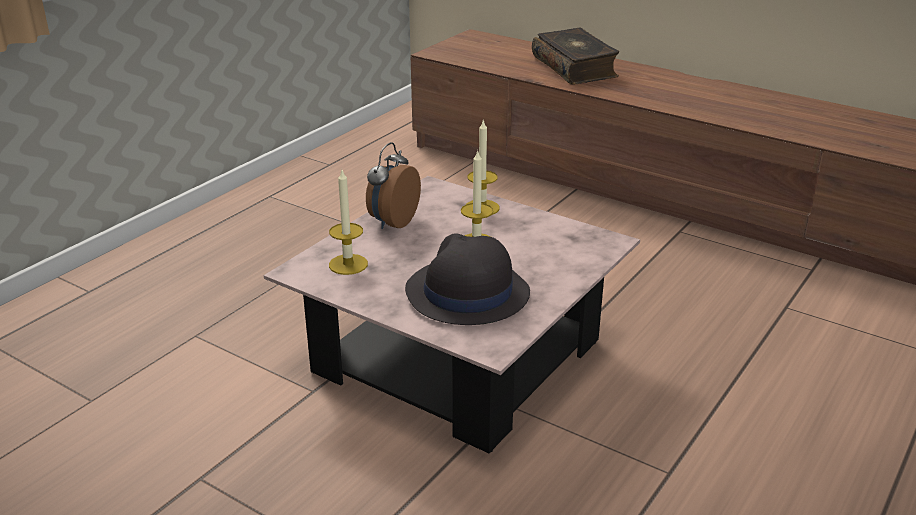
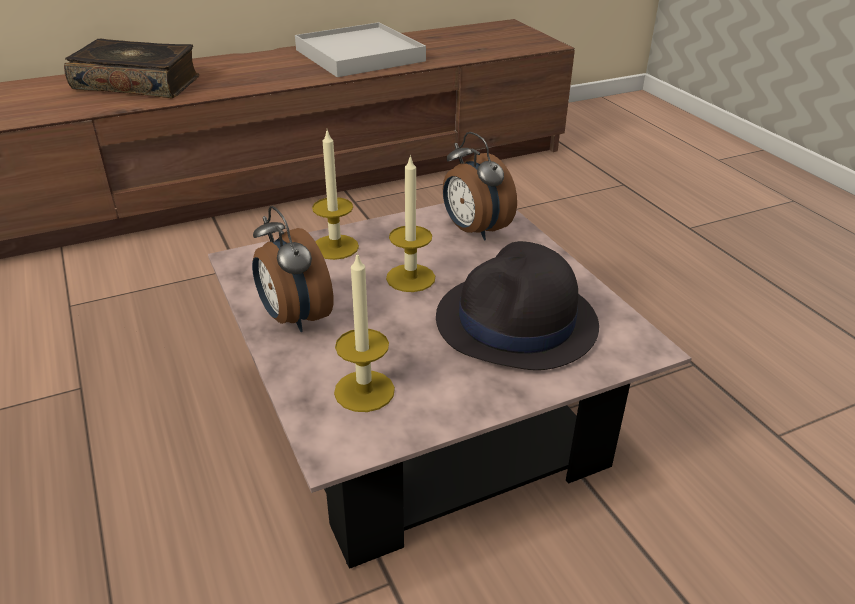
camera: 60 degrees left, 5 degrees up
none -> white tray [295,22,426,77]
none -> alarm clock [443,132,517,240]

